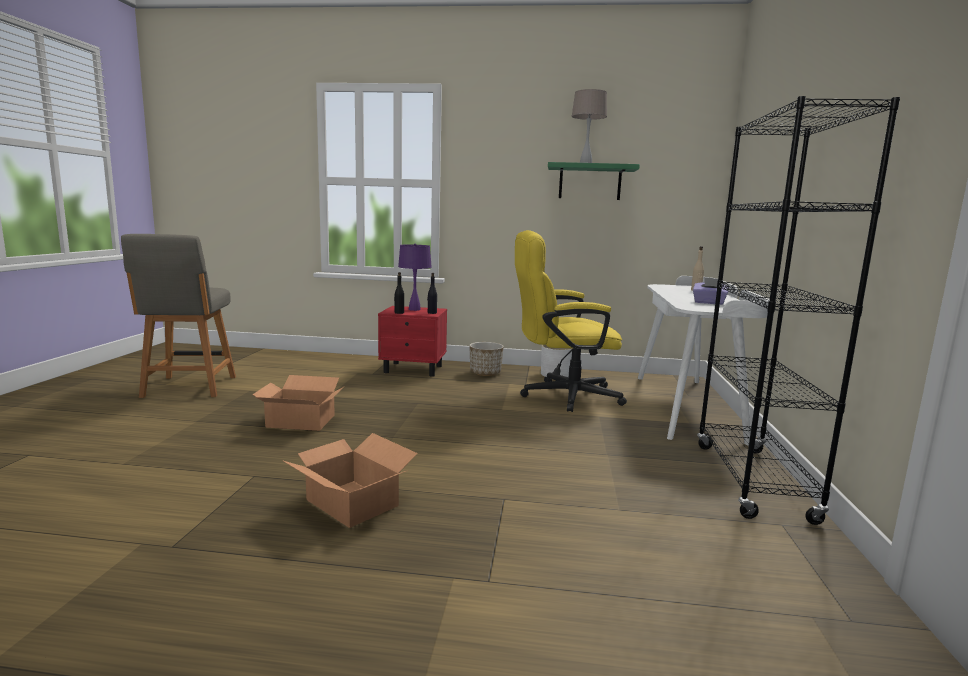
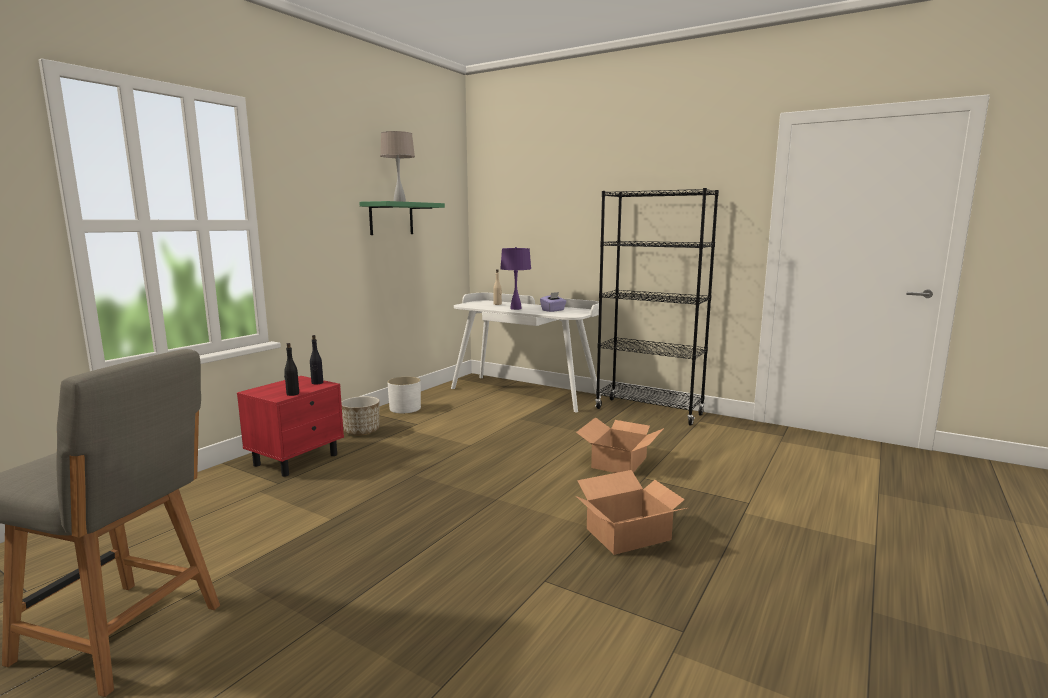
camera: 65 degrees left, 0 degrees up
cardboard box [253,375,344,431] -> cardboard box moved to [576,417,664,473]
purple table lamp [398,244,432,311] -> purple table lamp moved to [500,247,531,310]
yellow office chair [515,230,627,412] -> none

